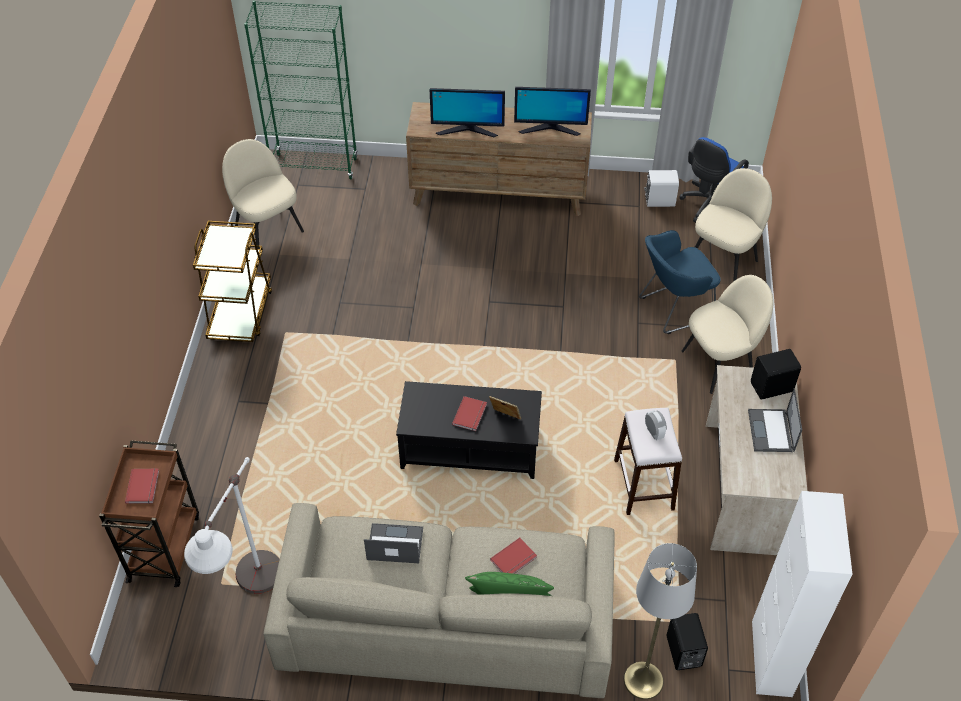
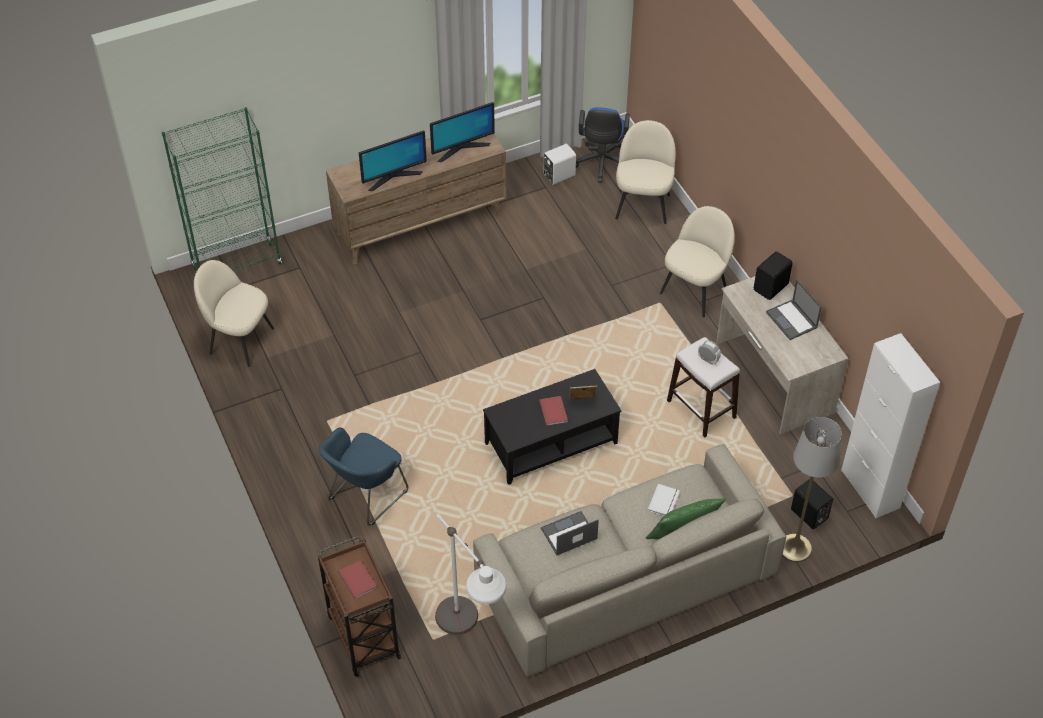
camera: 30 degrees left, 0 degrees up
brown cart [193,221,273,342] -> none
red book [490,538,537,574] -> white book [648,484,680,516]
blue armchair [639,230,721,334] -> blue armchair moved to [318,427,408,526]

